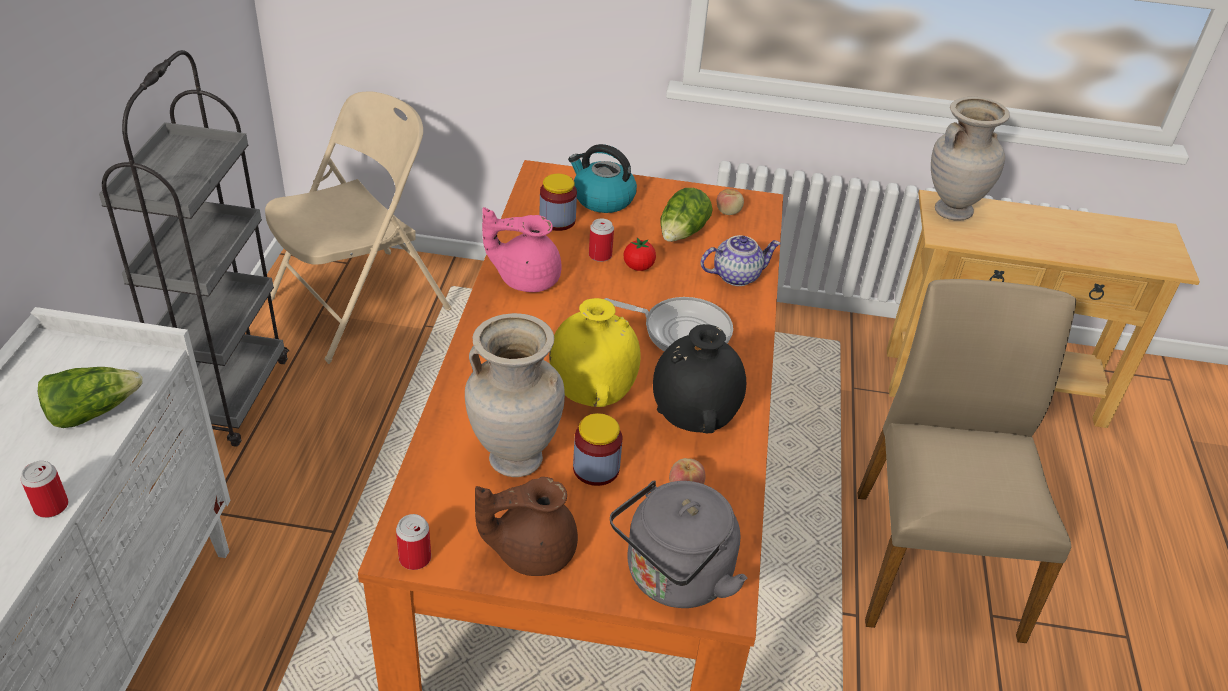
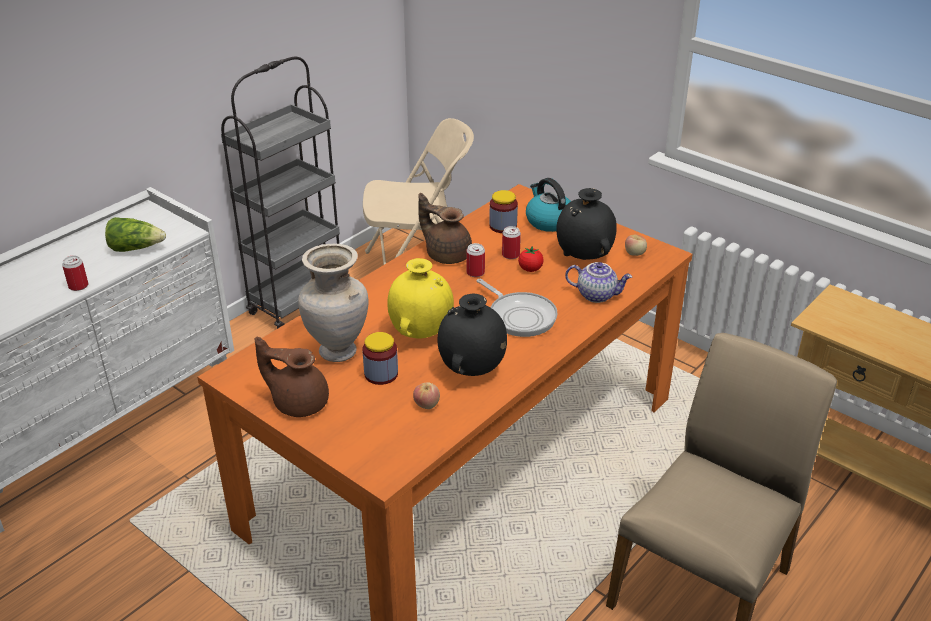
camera: 35 degrees right, 5 degrees down
can [396,514,431,570] -> can moved to [466,243,485,277]
pink teapot [482,207,561,292] -> brown teapot [418,193,472,264]
grey kettle [610,480,747,608] -> none
lettuce [660,188,713,242] -> black vase [556,188,617,260]
beige vase [931,97,1010,221] -> none

